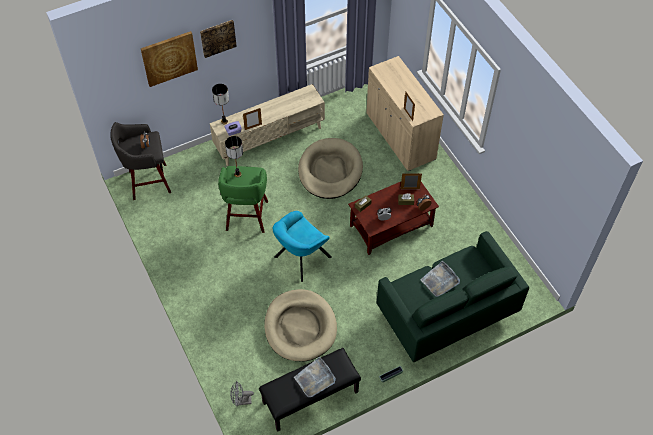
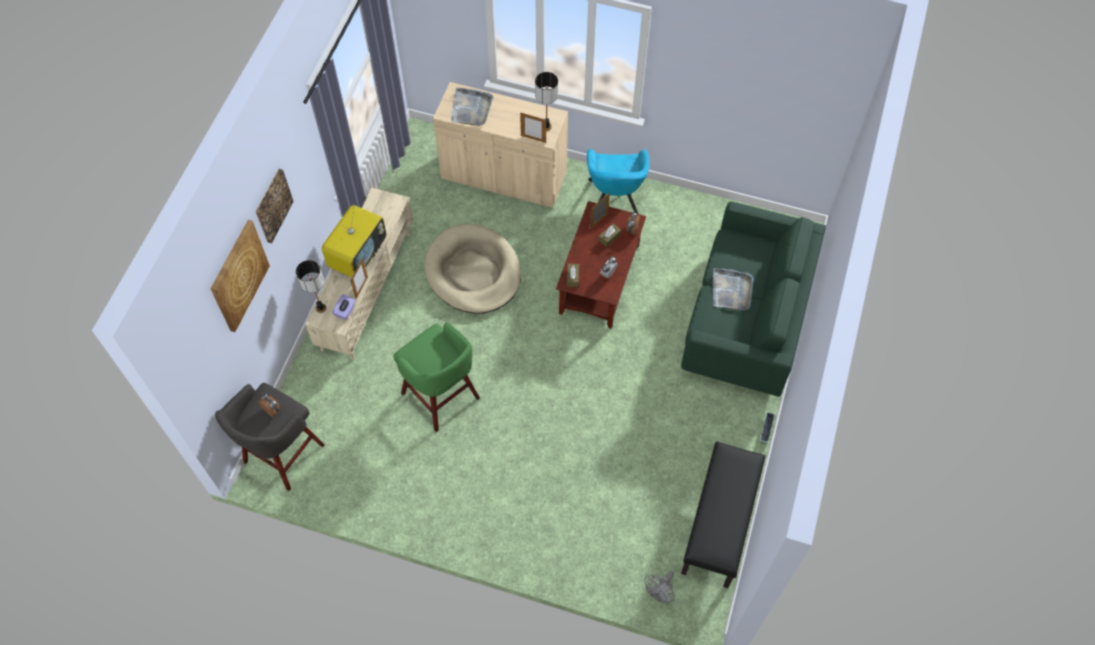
camera: 45 degrees left, 5 degrees up
table lamp [225,136,243,177] -> table lamp moved to [535,72,558,131]
beige dog bed [264,289,337,362] -> none
turquoise armchair [273,211,332,282] -> turquoise armchair moved to [587,149,649,214]
grey tray [294,357,336,397] -> grey tray moved to [451,88,493,126]
none -> television [322,205,387,277]

